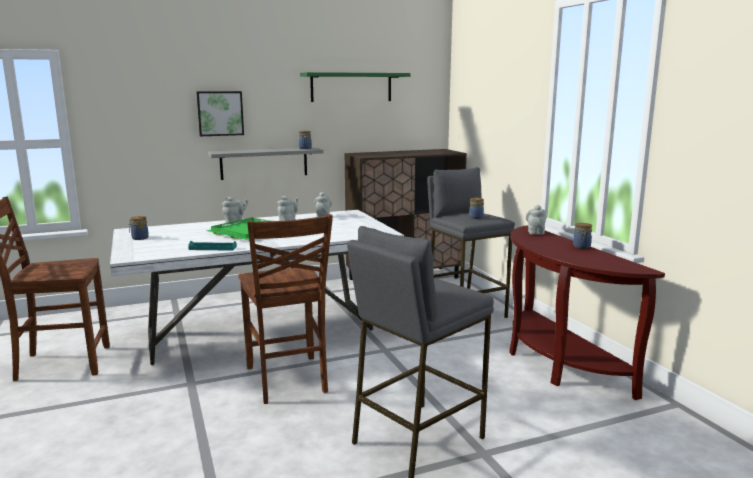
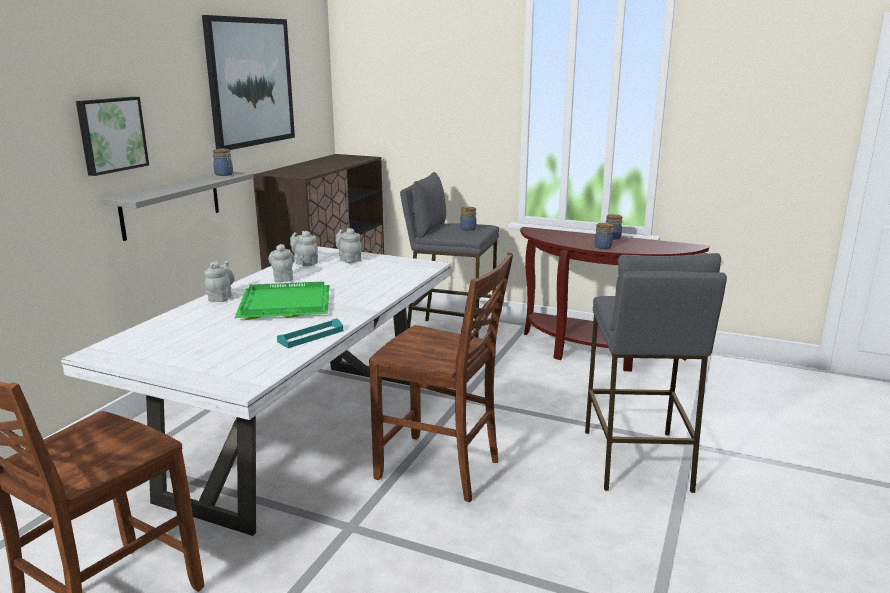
camera: 45 degrees left, 5 degrees up
jar [128,216,149,240] -> jar moved to [594,223,613,249]
green shelf [300,72,410,102] -> picture [202,15,295,150]
grey teapot [526,205,546,235] -> grey teapot moved to [336,228,361,263]

